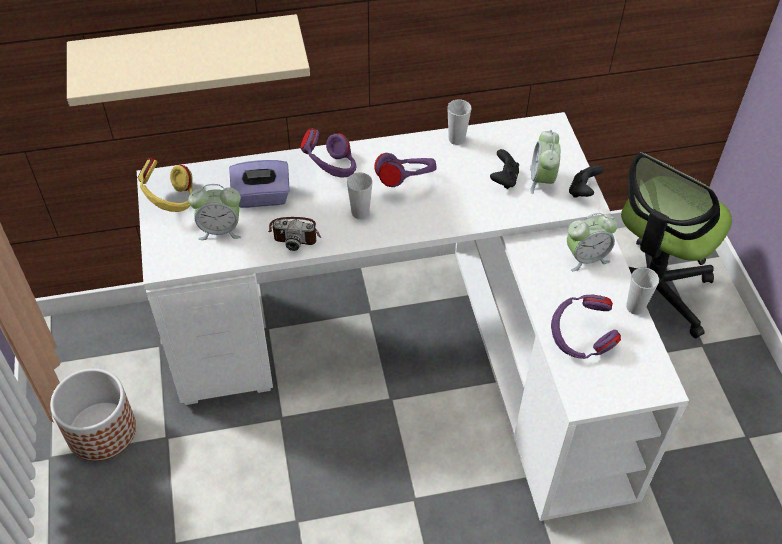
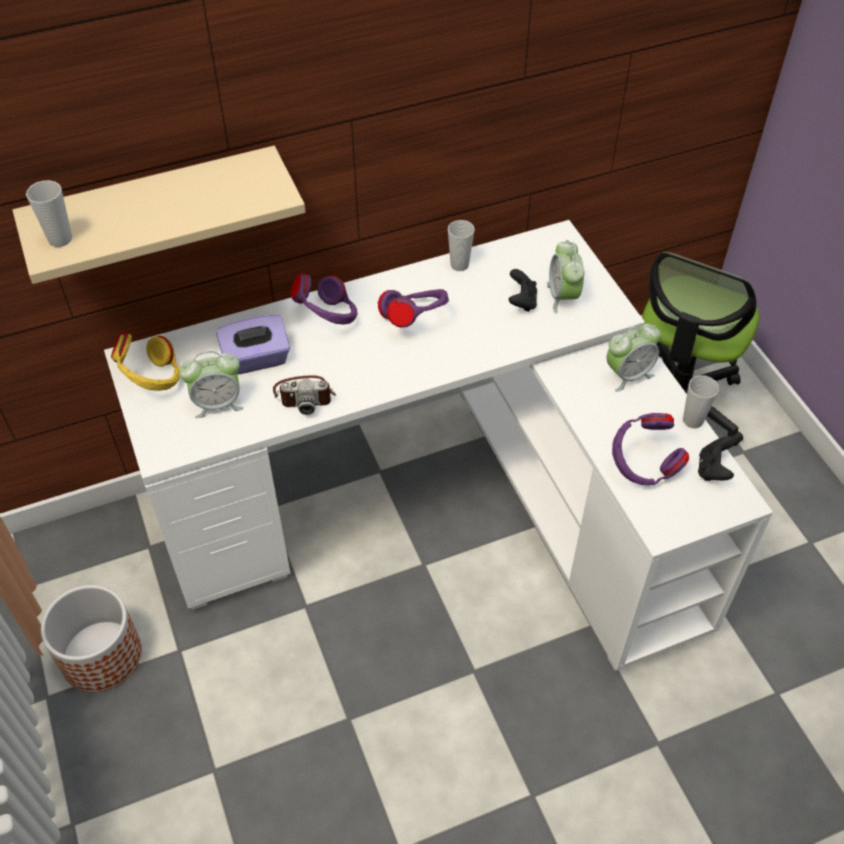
camera: 10 degrees left, 0 degrees up
cup [347,172,373,219] -> cup moved to [26,180,72,247]
black game controller [569,165,604,198] -> black game controller moved to [698,436,736,481]

